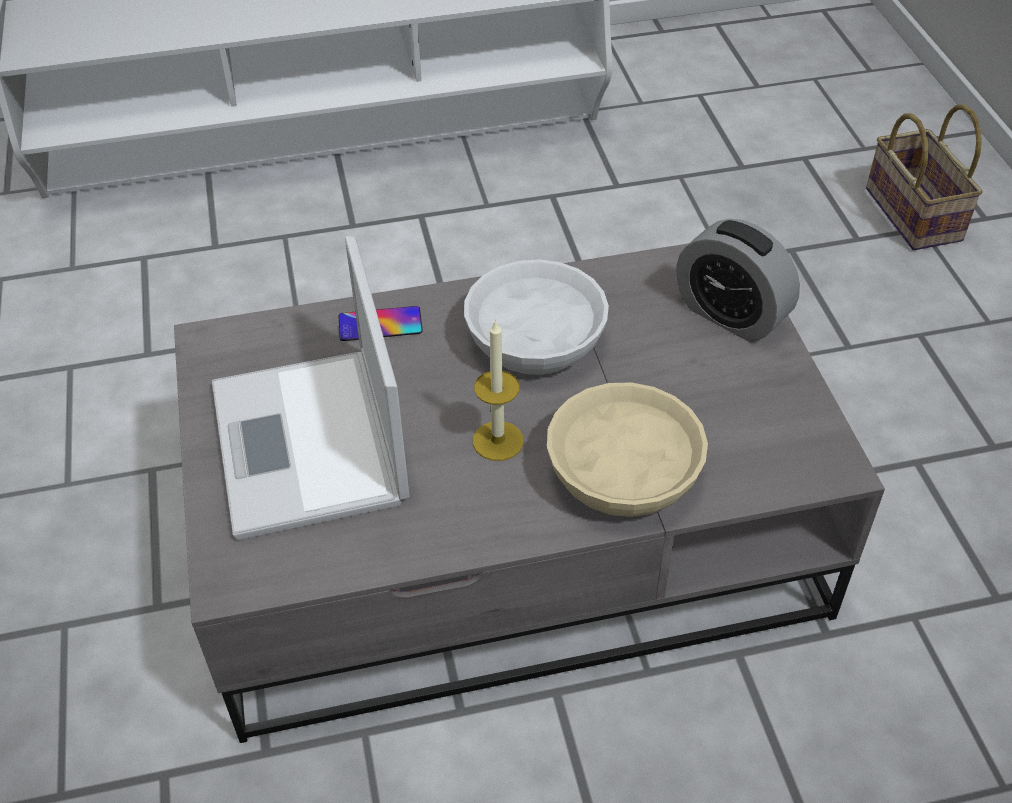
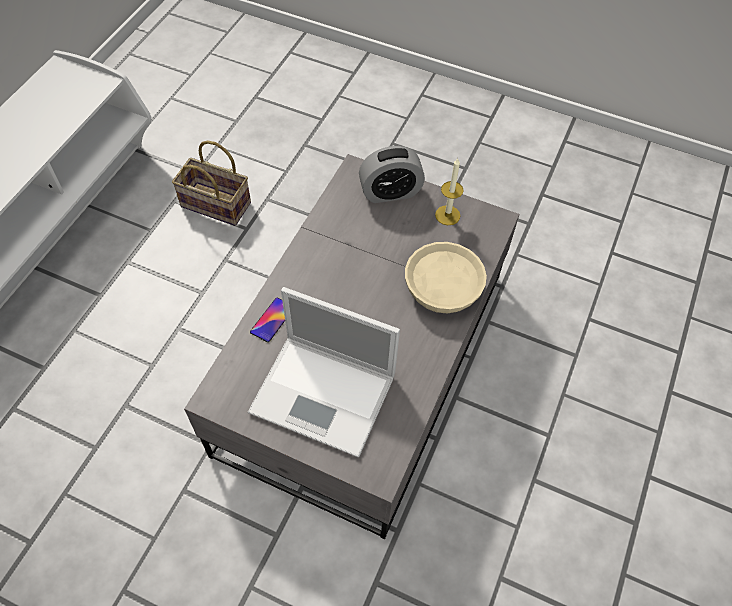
camera: 55 degrees left, 10 degrees up
white bowl [464,259,609,375] -> none
candle [473,319,524,461] -> candle moved to [435,159,464,225]
basket [866,105,983,250] -> basket moved to [172,140,251,226]

